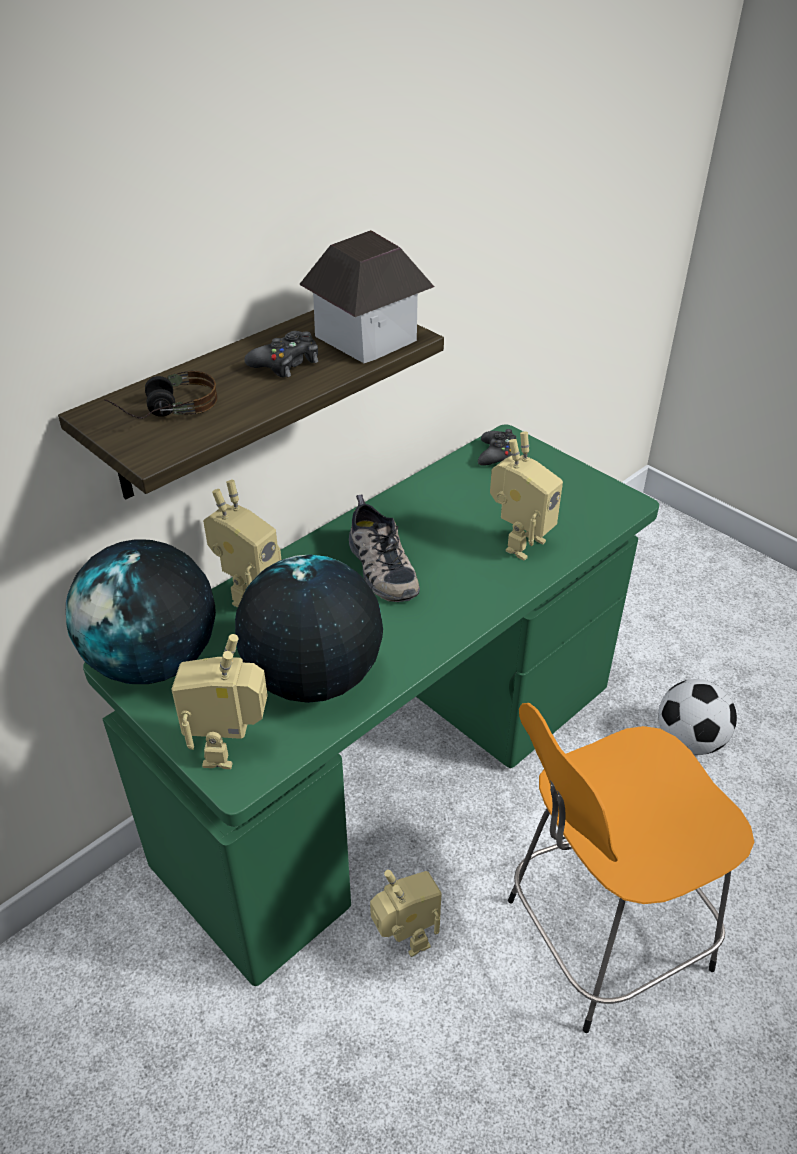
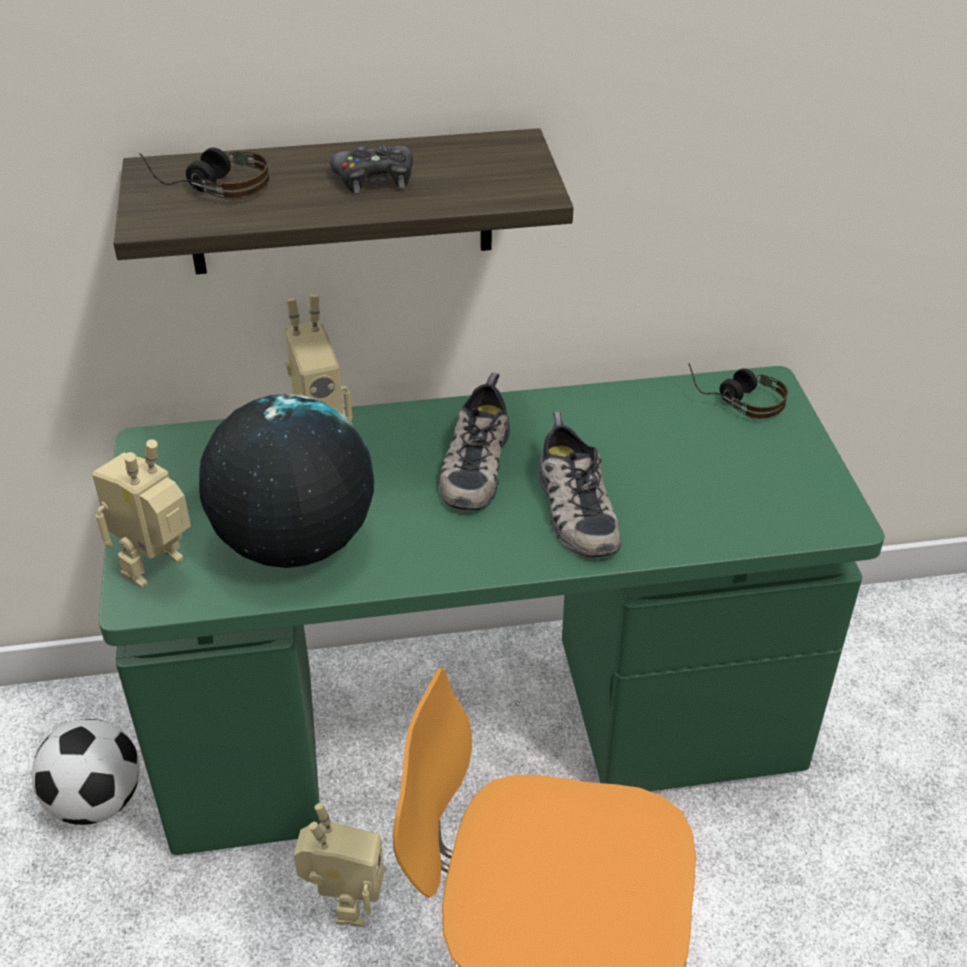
camera: 35 degrees right, 0 degrees up
globe [66,539,216,684] -> none
toy house [299,230,434,363] -> none
black game controller [478,429,516,466] -> headphones [688,363,788,419]
toy robot [490,432,563,561] -> none
football [658,679,737,755] -> football moved to [32,719,140,825]
none -> shoe [538,412,621,559]

